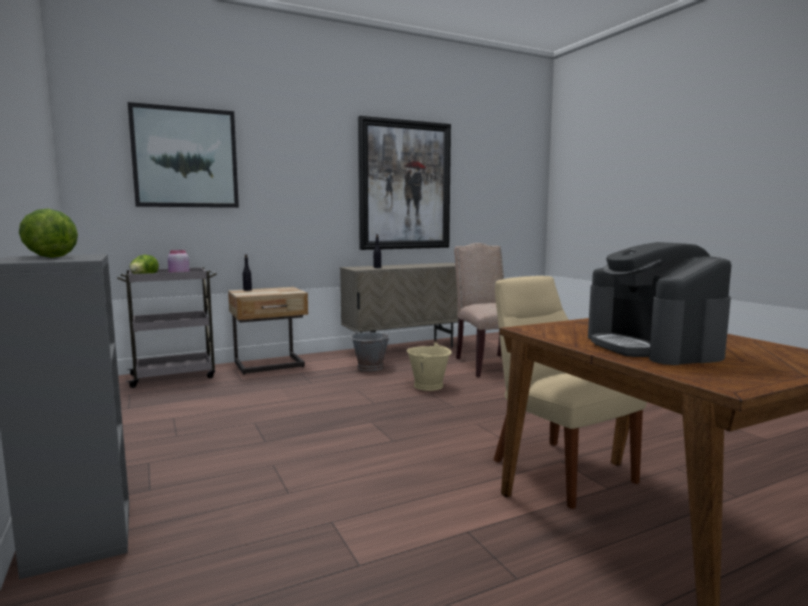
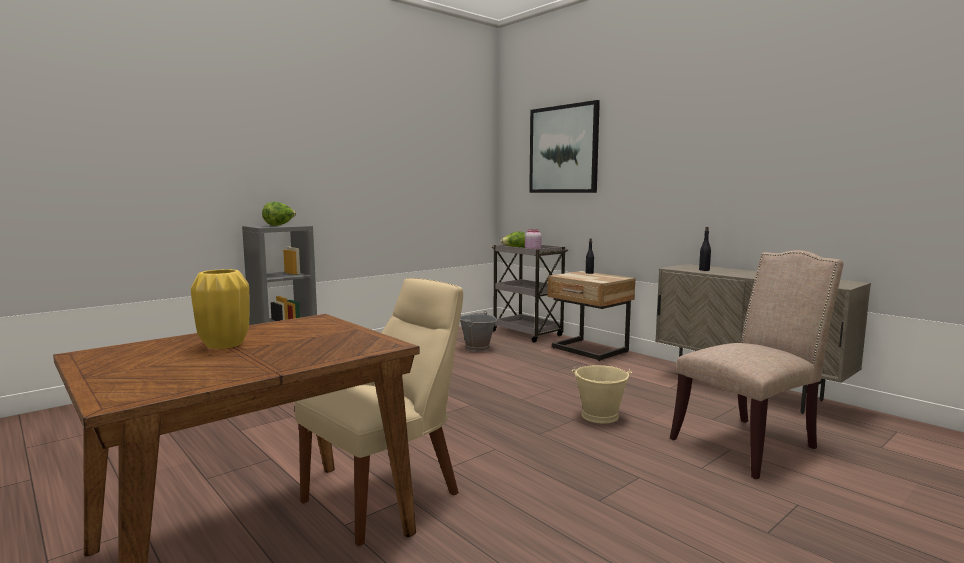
camera: 75 degrees right, 0 degrees up
grey bucket [350,330,390,371] -> grey bucket moved to [460,311,497,352]
picture [358,116,451,250] -> none
coffee machine [588,242,731,365] -> yellow vase [191,269,249,349]

